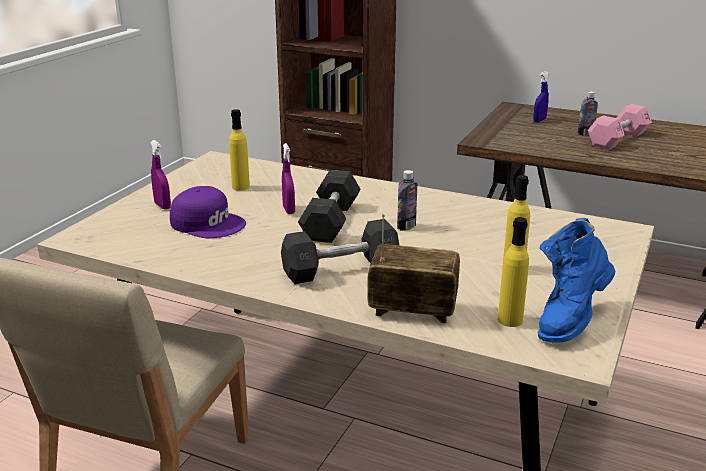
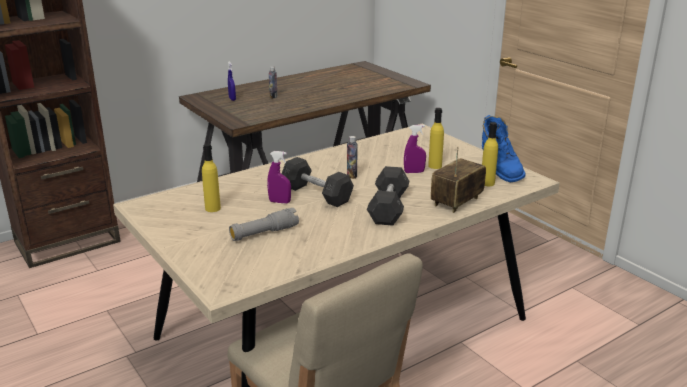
camera: 60 degrees left, 0 degrees up
purple spray bottle [150,140,171,210] -> purple spray bottle moved to [404,124,426,173]
purple cap [170,186,246,238] -> grey flashlight [229,208,299,241]
pink dumbbell [588,104,652,150] -> none

